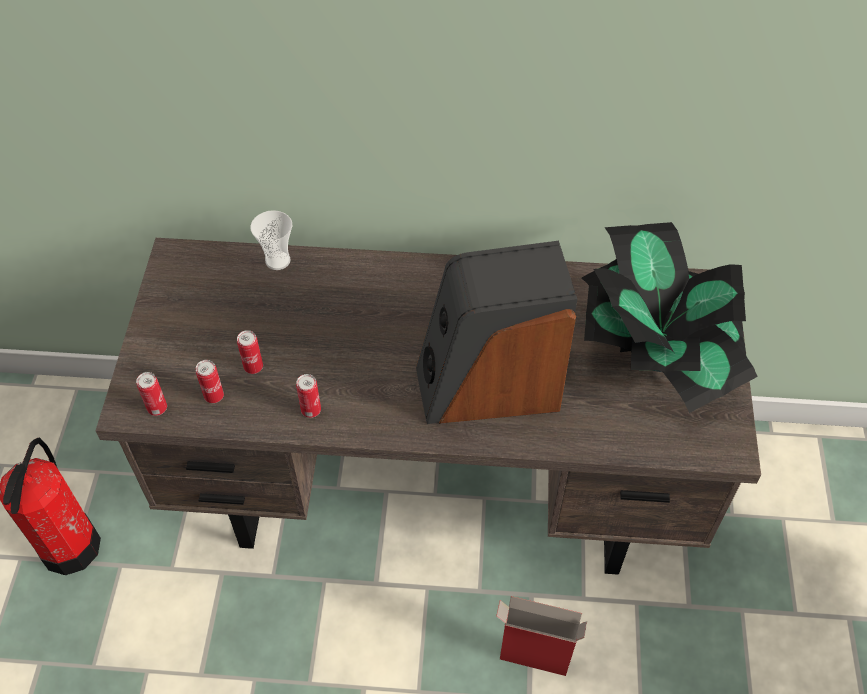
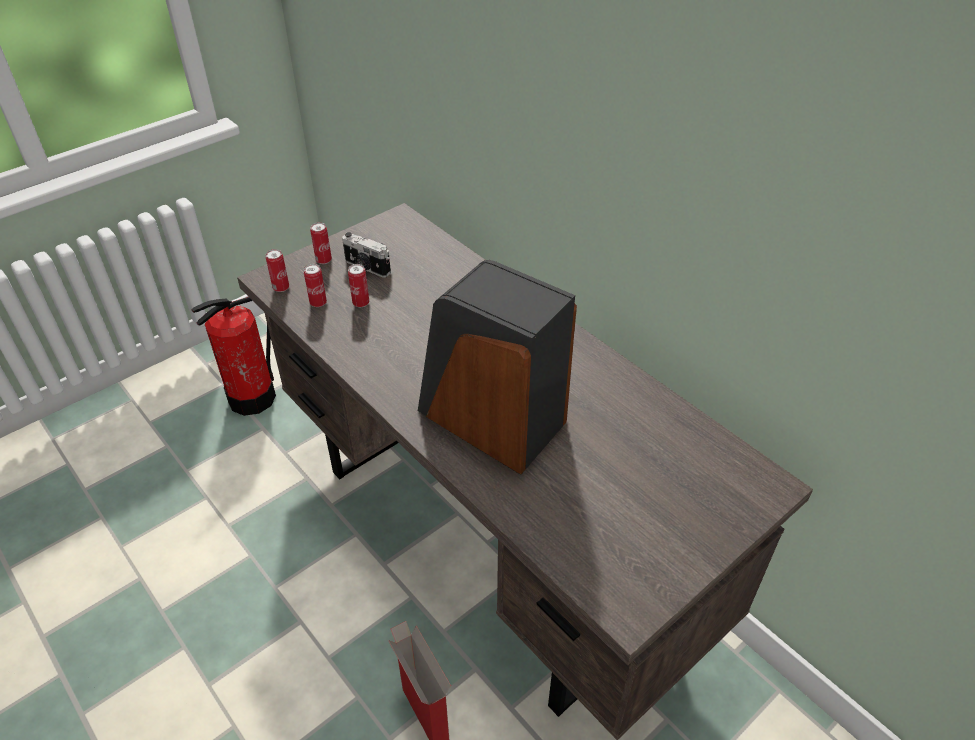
camera: 45 degrees right, 10 degrees down
cup [251,210,292,270] -> none
can [296,374,321,418] -> can moved to [310,222,332,264]
potted plant [582,222,758,413] -> none
none -> camera [342,232,391,278]

